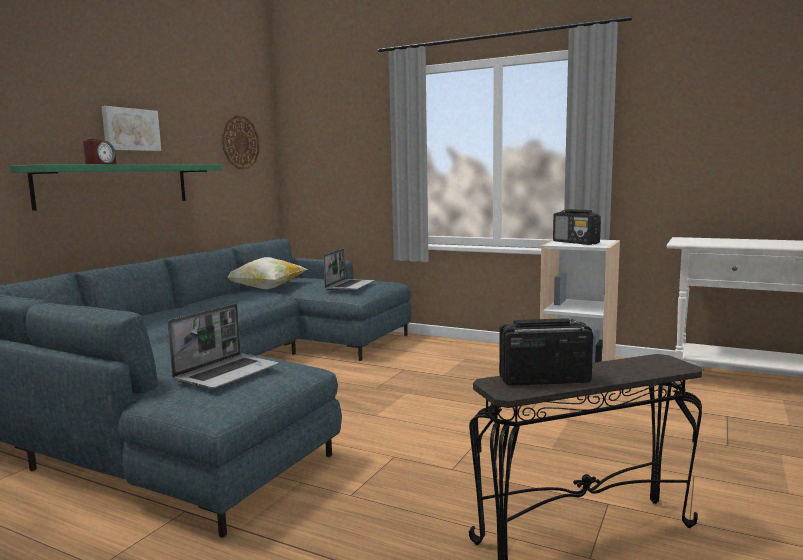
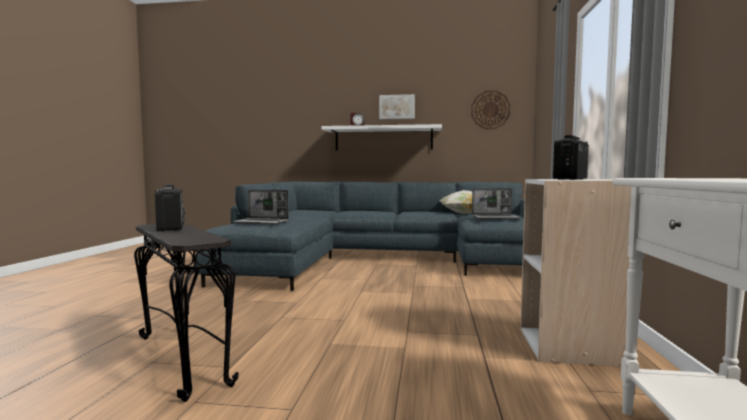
camera: 70 degrees right, 5 degrees down
green shelf [10,164,223,211] -> white shelf [321,124,442,150]

